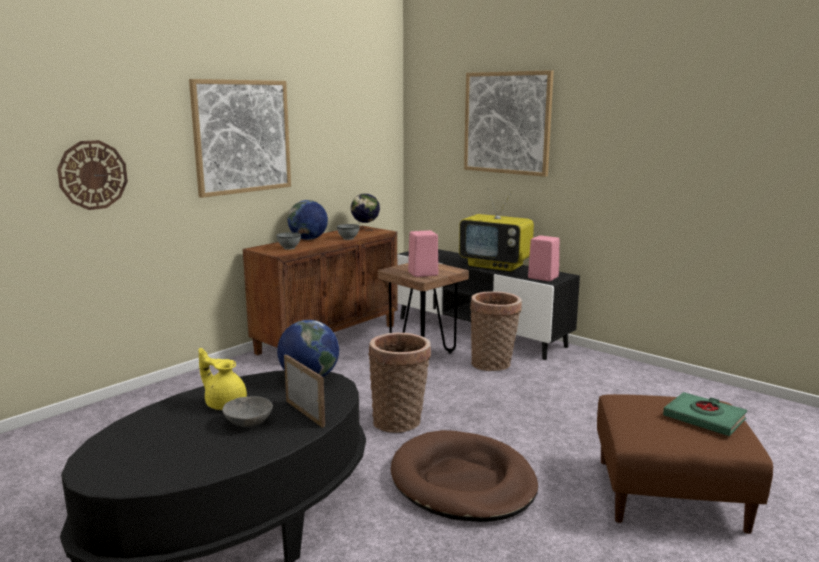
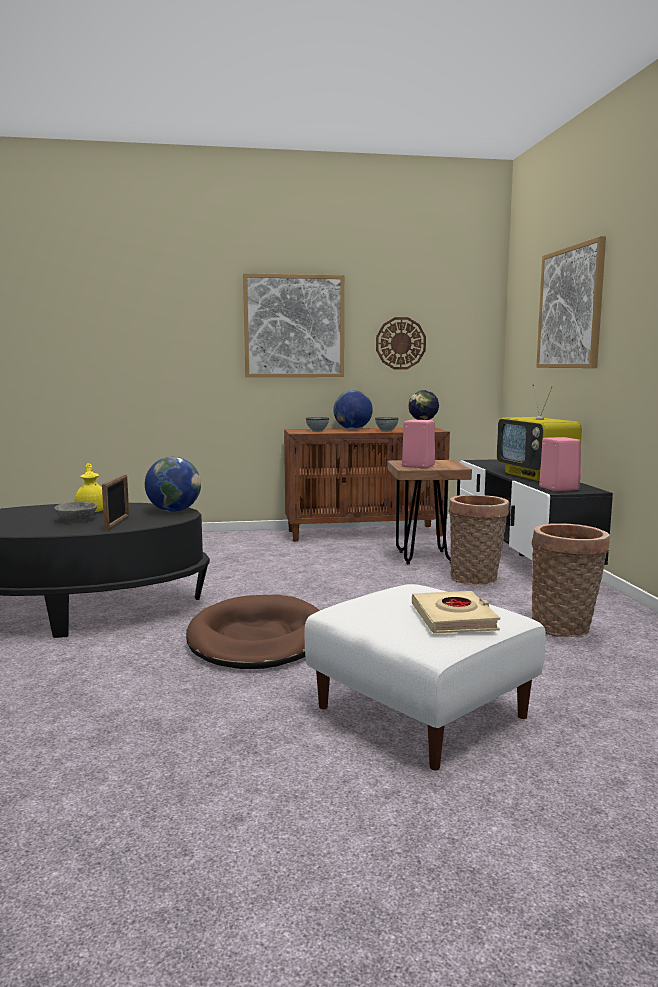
camera: 40 degrees right, 5 degrees down
wall clock [57,140,128,210] -> wall clock moved to [376,317,426,369]
basket [368,333,431,433] -> basket moved to [532,524,610,637]
brown ottoman [597,394,773,534] -> white ottoman [305,584,546,770]
green book [663,392,747,436] -> beige book [412,591,500,633]

